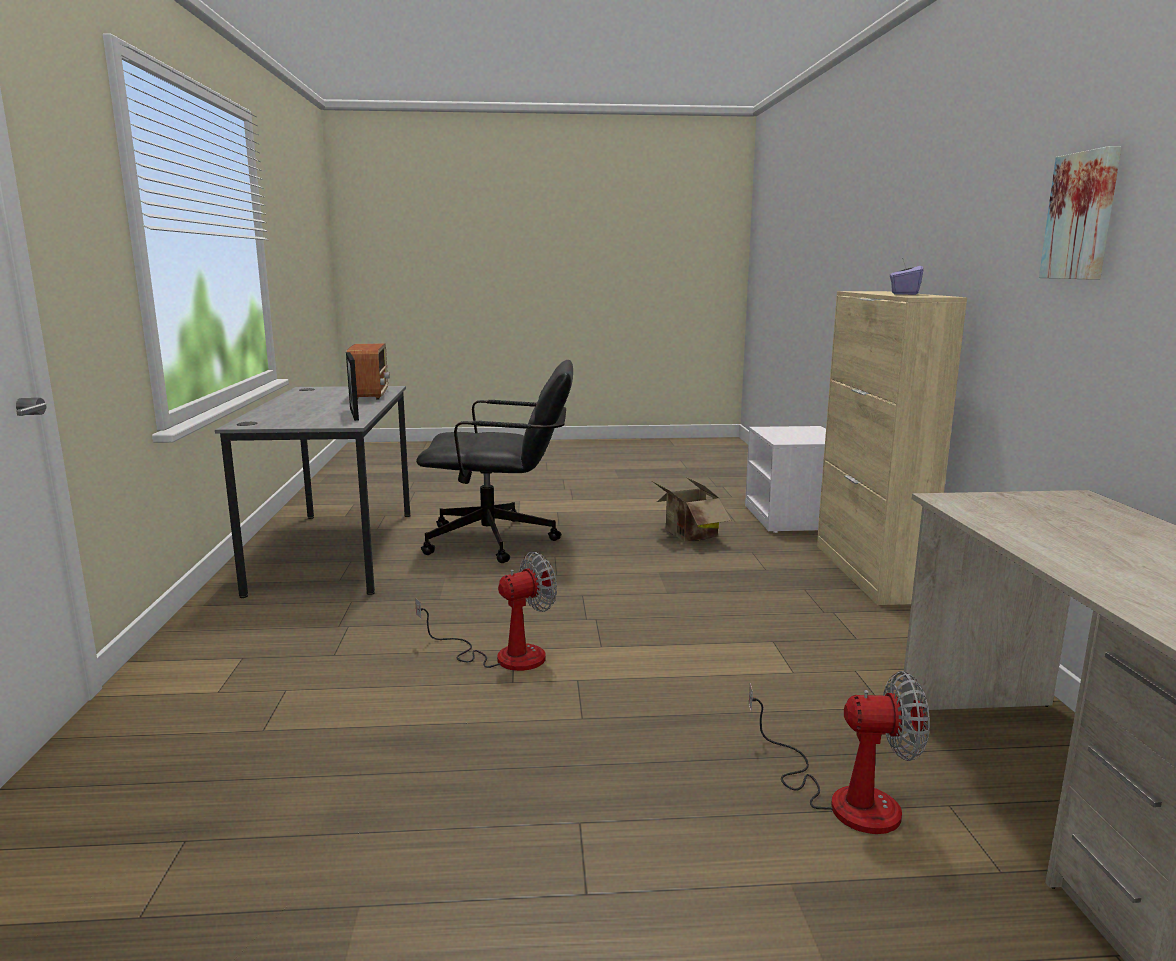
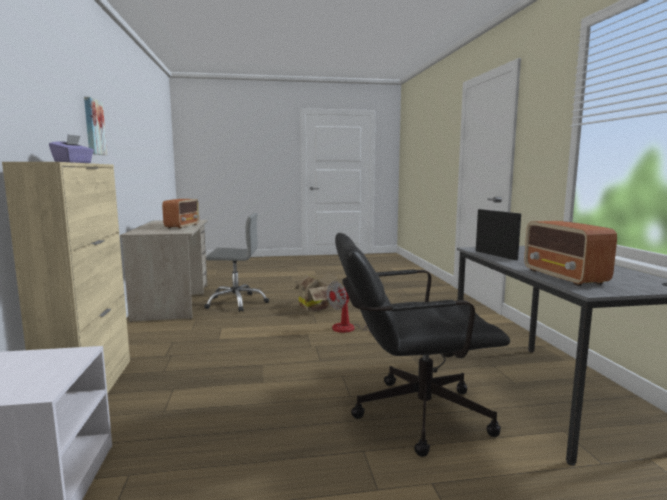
camera: 175 degrees right, 5 degrees down
cardboard box [652,477,731,541] -> cardboard box moved to [294,272,338,312]
fan [749,671,930,834] -> grey office chair [204,213,269,312]
none -> radio [162,199,199,229]

